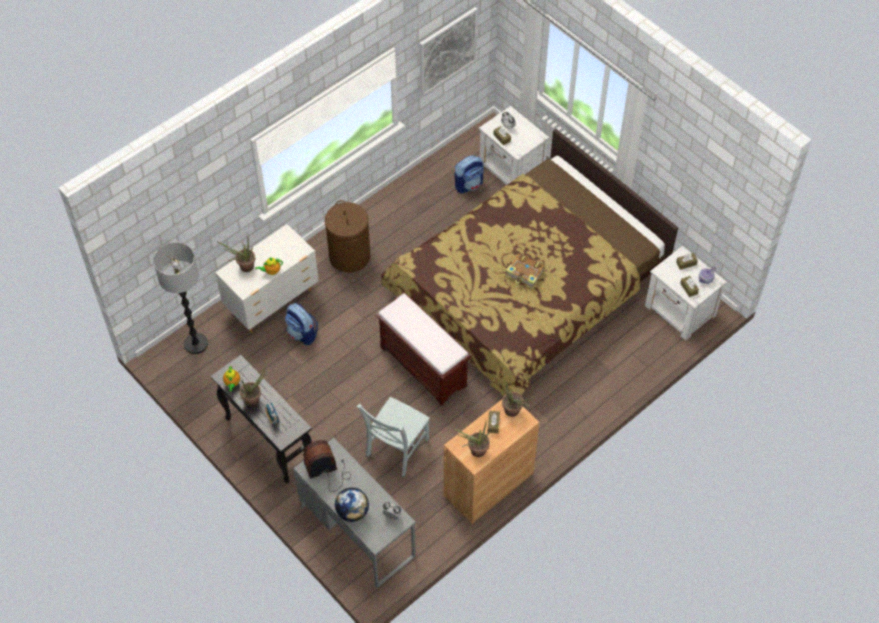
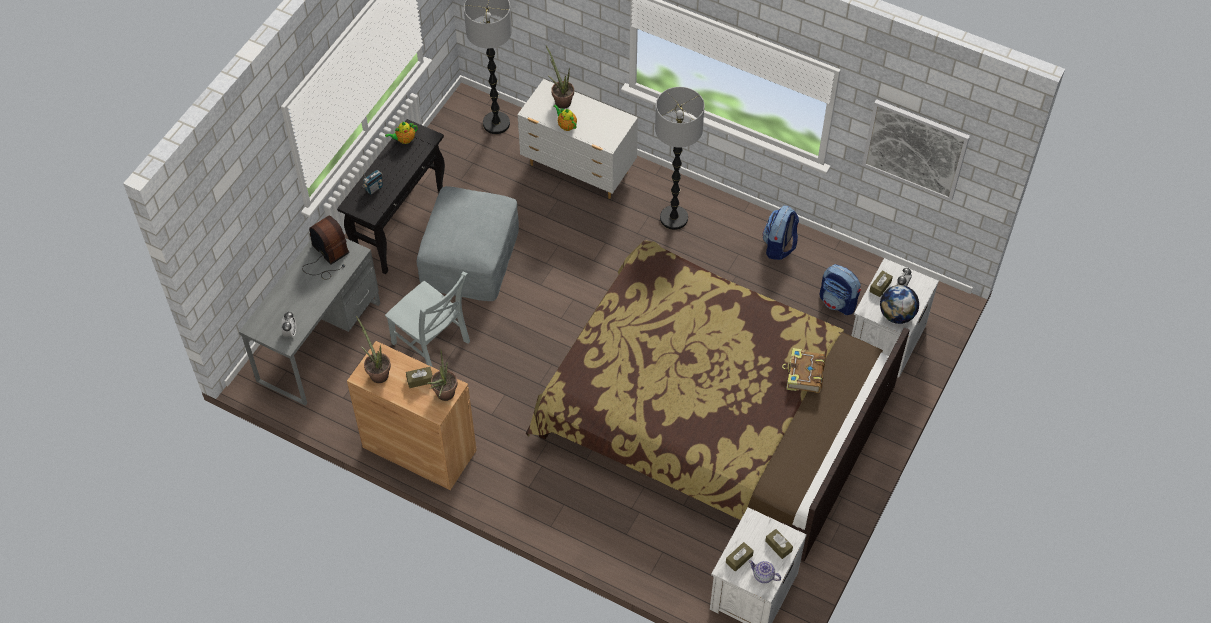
camera: 70 degrees right, 0 degrees up
potted plant [240,360,268,406] -> none
backpack [285,303,318,345] -> backpack moved to [763,206,799,260]
brown laundry basket [324,200,371,273] -> floor lamp [655,87,705,230]
globe [335,488,369,522] -> globe moved to [880,285,919,324]
grey chair [357,397,430,476] -> grey chair turned 150 degrees counterclockwise [385,271,470,367]
brown bench [376,292,471,406] -> none
book [506,254,545,289] -> book moved to [782,348,826,393]
none -> grey ottoman [417,186,519,301]

